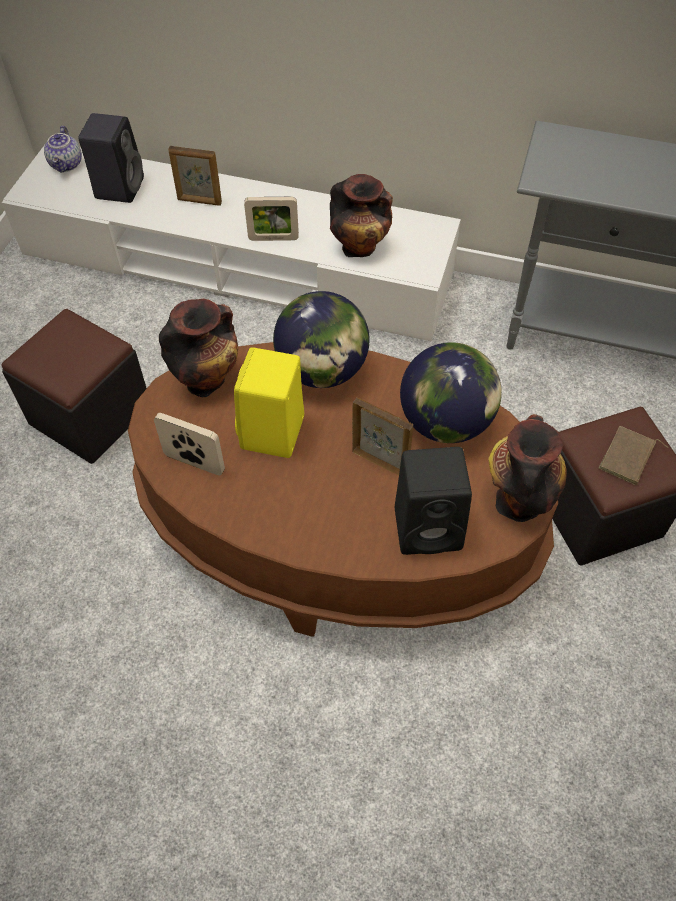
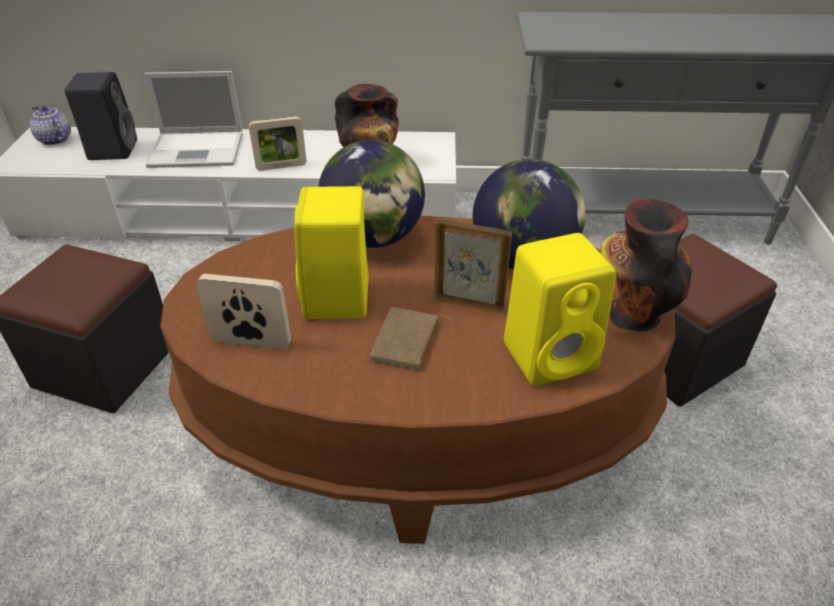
camera: 15 degrees left, 15 degrees down
teapot [44,126,82,173] -> teapot turned 150 degrees clockwise [30,106,71,145]
vase [159,299,238,397] -> none
picture frame [168,146,222,206] -> laptop [145,71,242,168]
black speaker [395,447,472,555] -> yellow speaker [504,233,616,386]
brown book [599,426,668,485] -> brown book moved to [369,307,453,371]

